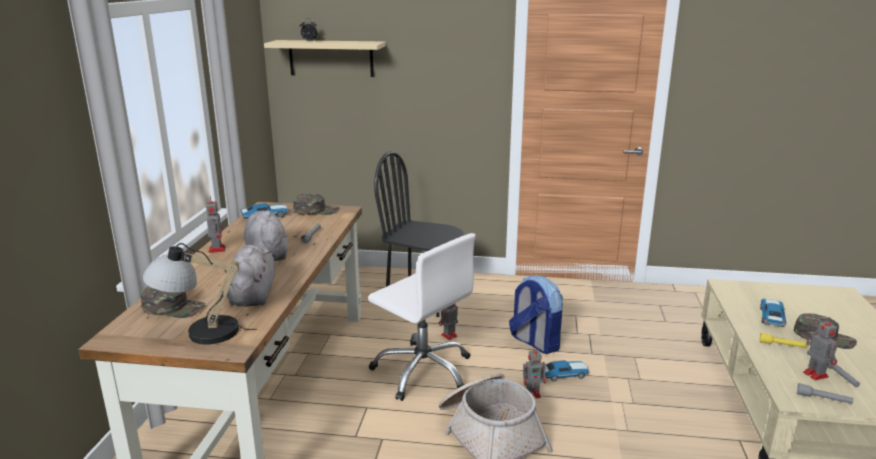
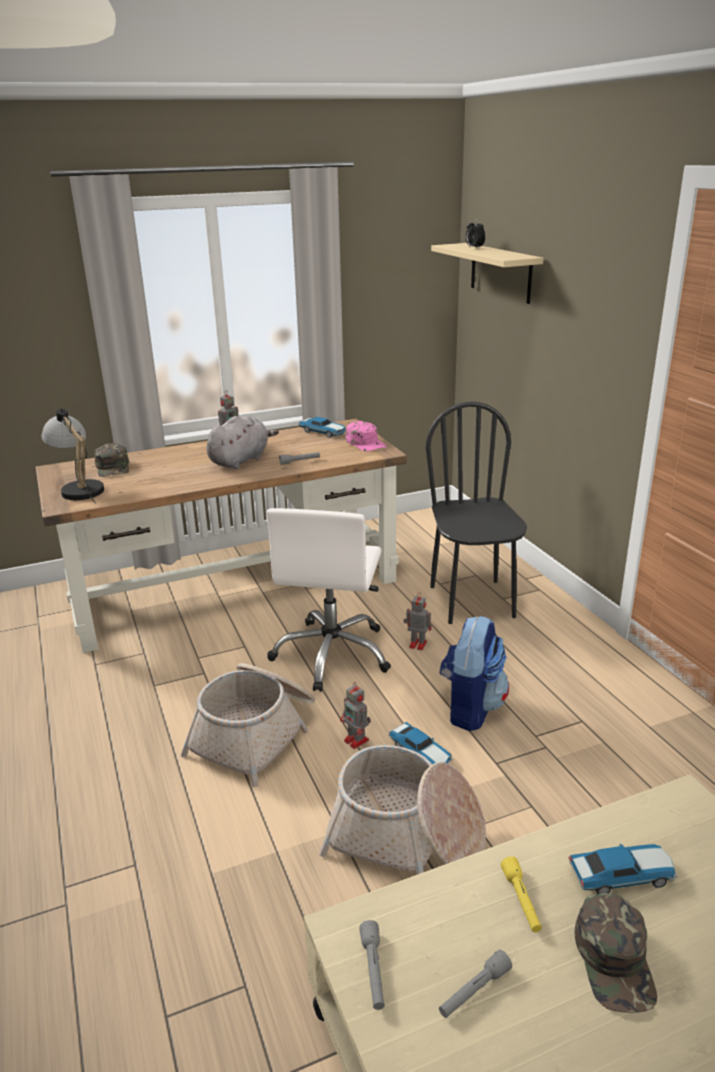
camera: 60 degrees right, 5 degrees up
grey plush toy [227,245,275,306] -> none
green cap [293,194,339,215] -> pink cap [346,421,387,451]
toy robot [803,317,837,380] -> none
none -> basket [319,745,486,875]

